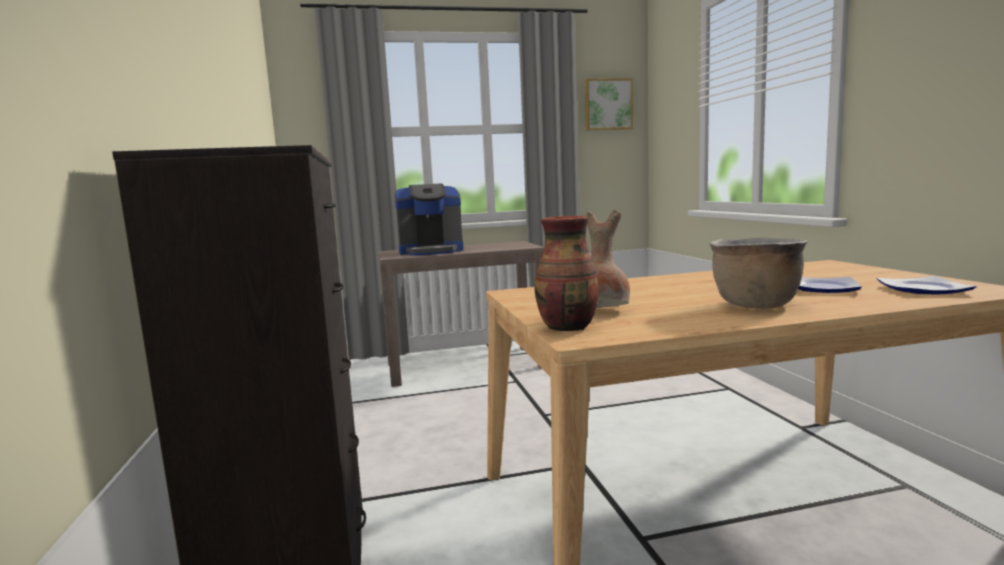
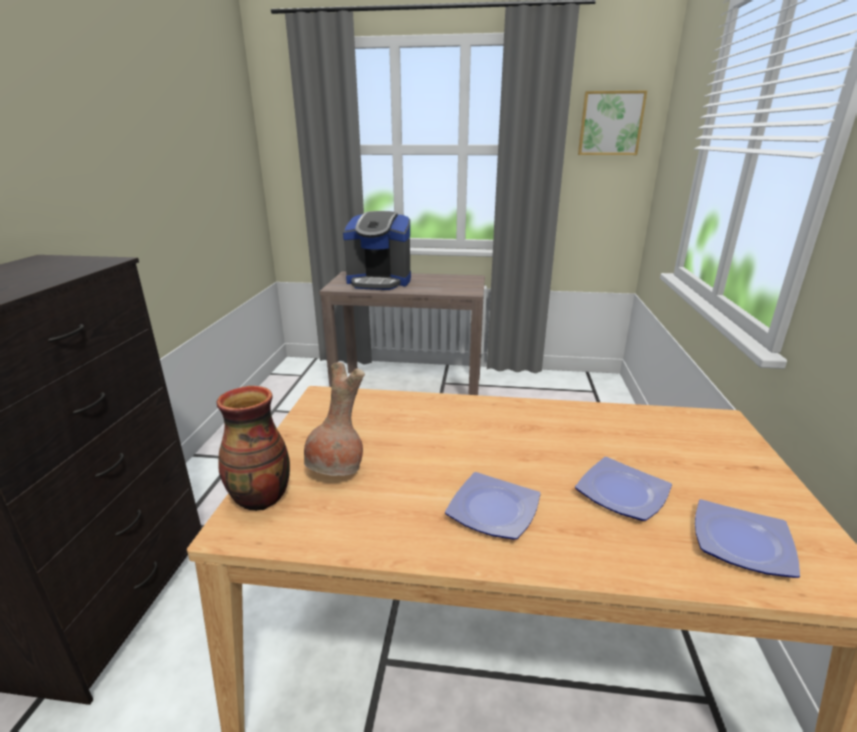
camera: 20 degrees right, 15 degrees up
brown cooking pot [709,238,808,308] -> plate [445,472,541,540]

